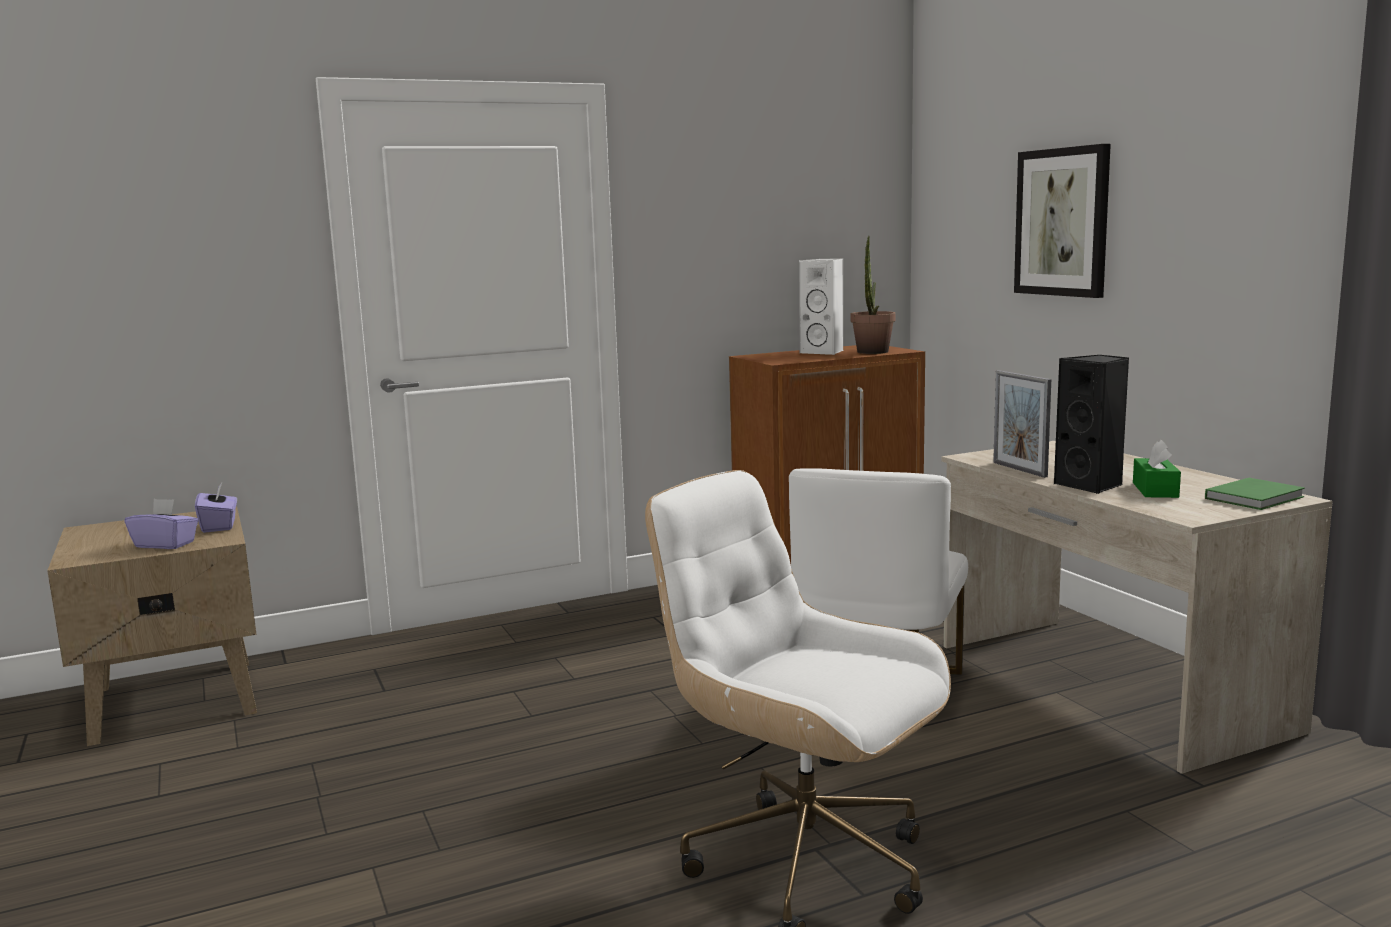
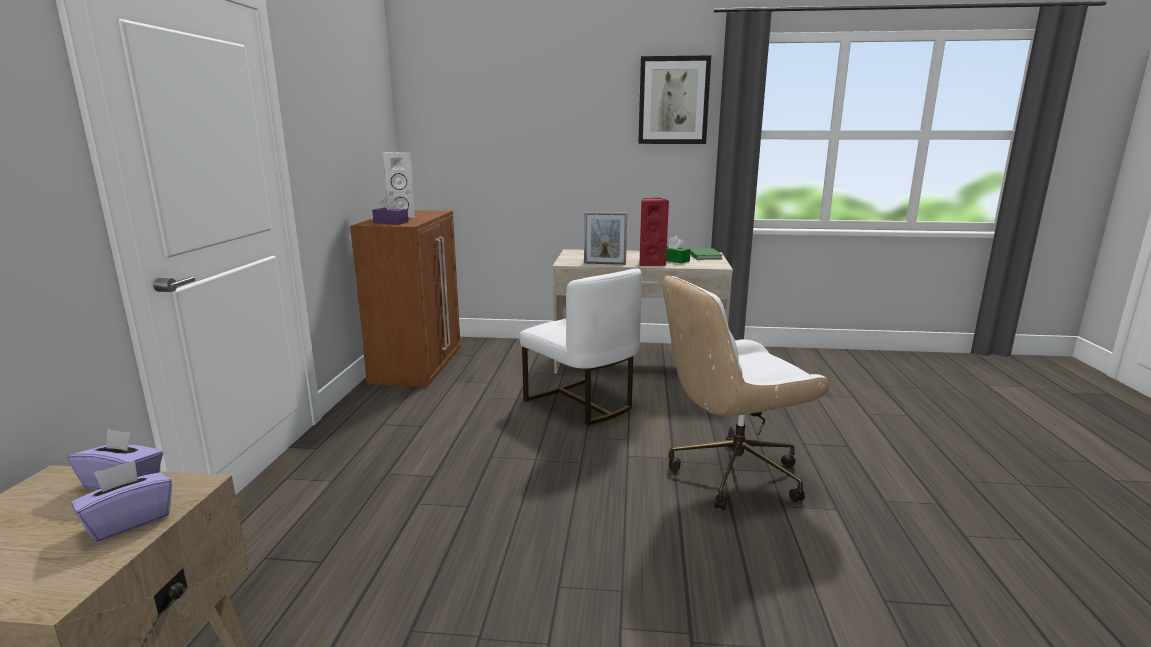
camera: 60 degrees left, 5 degrees up
potted plant [851,236,896,354] -> none
picture [1014,144,1111,298] -> picture moved to [638,55,711,144]
black speaker [1054,355,1129,494] -> red speaker [639,198,669,266]
none -> purple tissue box [372,196,409,225]

